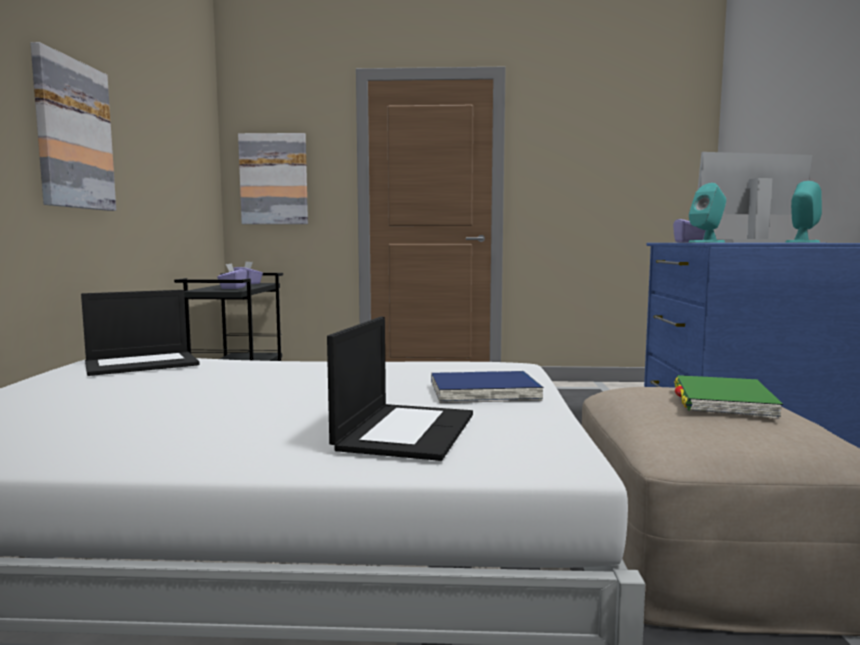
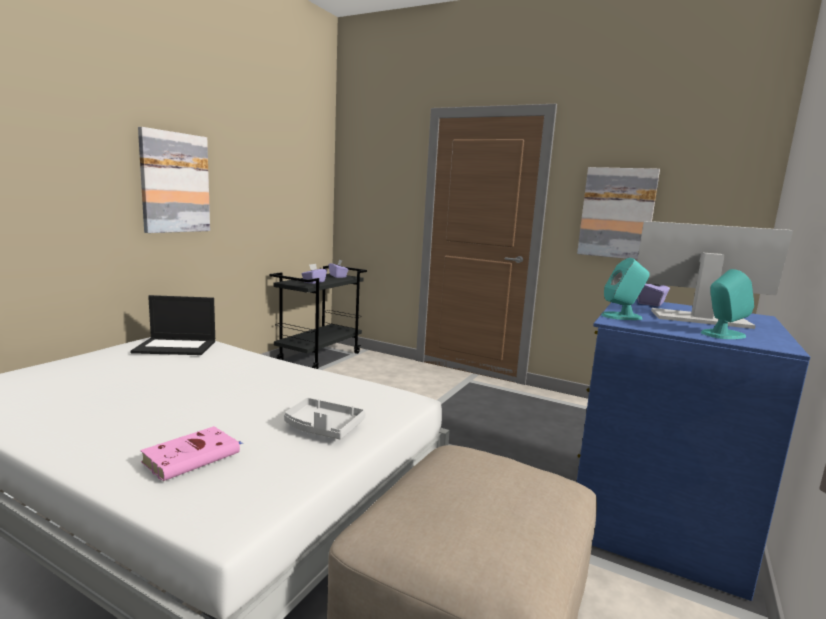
camera: 25 degrees right, 5 degrees up
picture [238,133,308,224] -> picture moved to [577,167,660,260]
laptop [327,317,473,461] -> pink book [140,426,243,481]
blue book [431,371,544,403] -> grey tray [284,398,366,439]
green book [674,375,783,419] -> none

